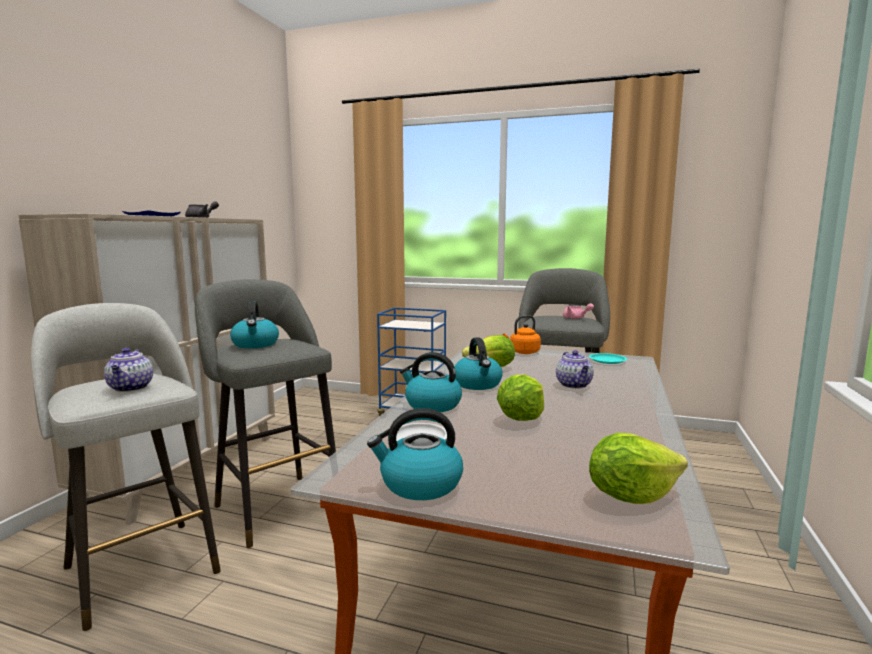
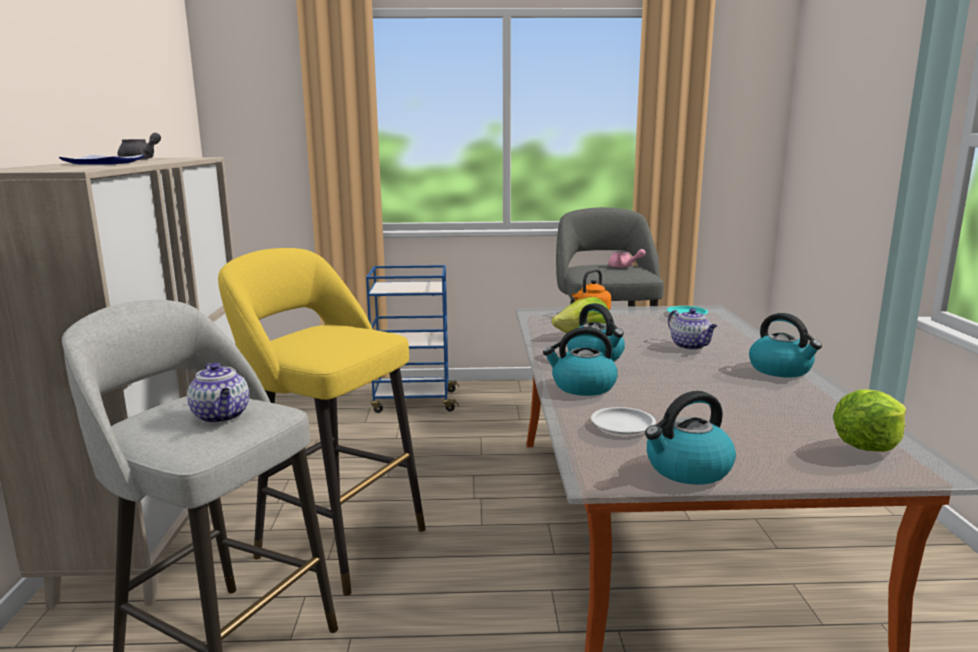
camera: 20 degrees left, 5 degrees up
grey stool [195,279,336,548] -> yellow stool [218,248,426,596]
kettle [230,301,279,348] -> kettle moved to [749,313,822,377]
lettuce [497,374,544,421] -> none

